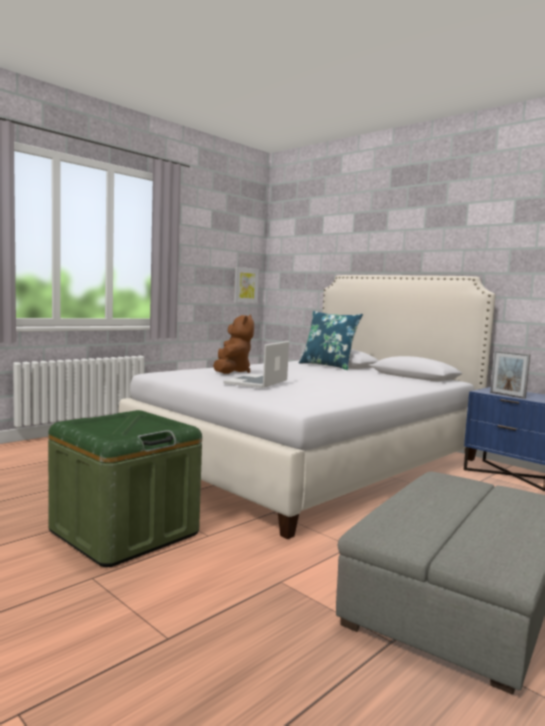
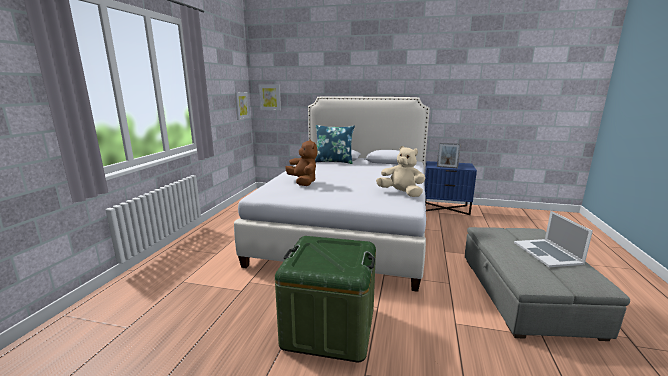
camera: 30 degrees left, 10 degrees up
laptop [223,341,289,388] -> laptop moved to [514,211,593,267]
none -> picture [259,84,281,111]
none -> beige plush toy [376,146,425,197]

